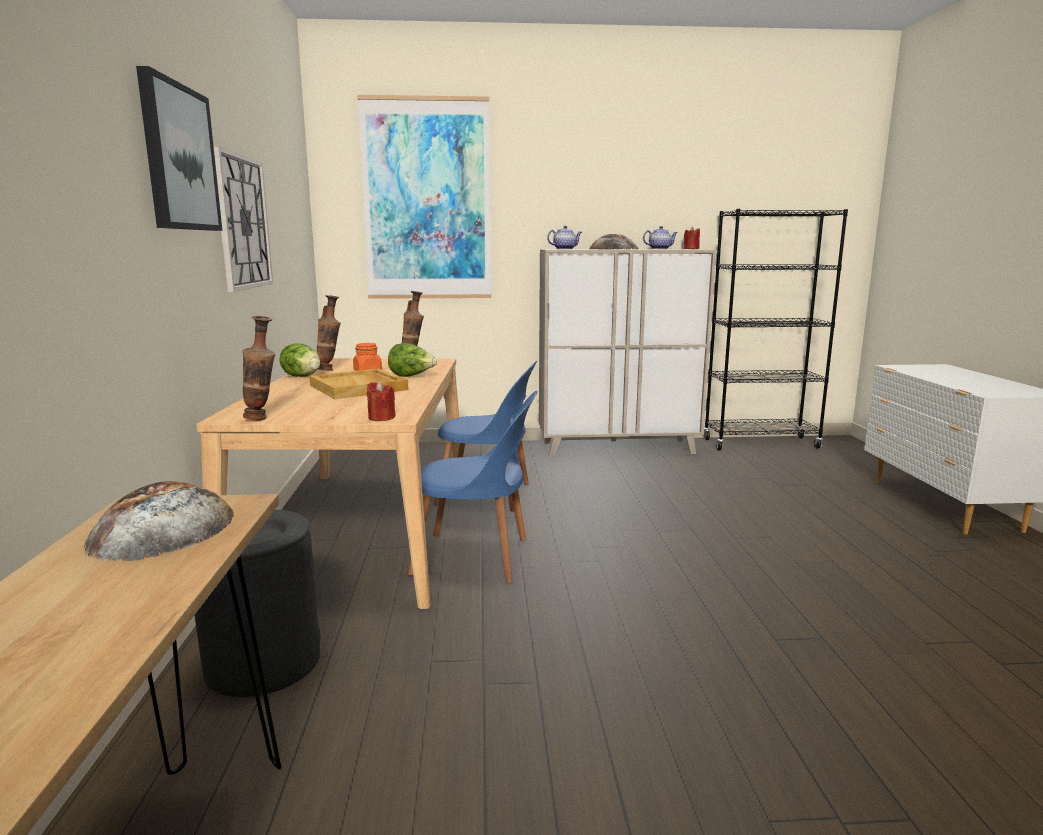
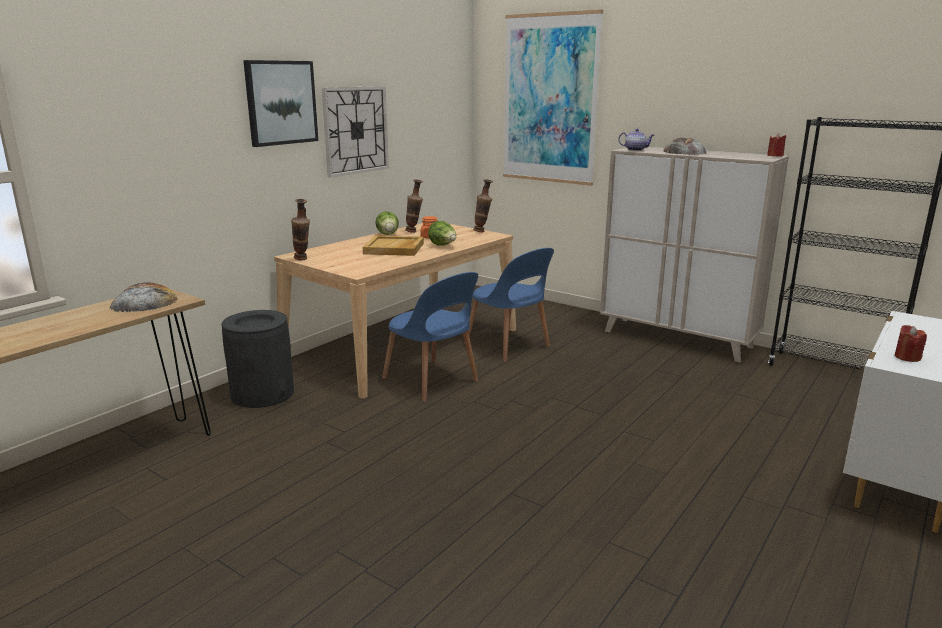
camera: 40 degrees right, 5 degrees up
red candle [367,381,396,421] -> red candle moved to [895,325,927,362]
teapot [643,226,678,249] -> none

